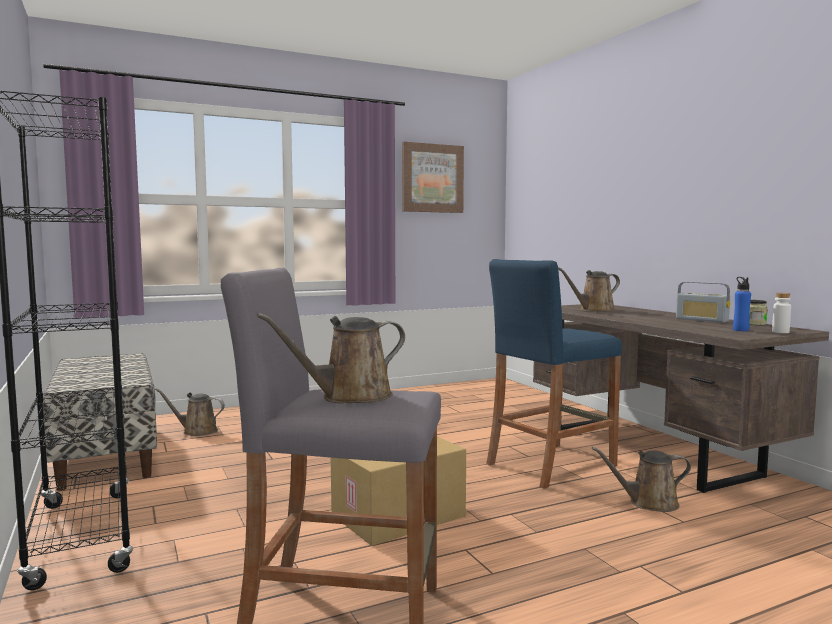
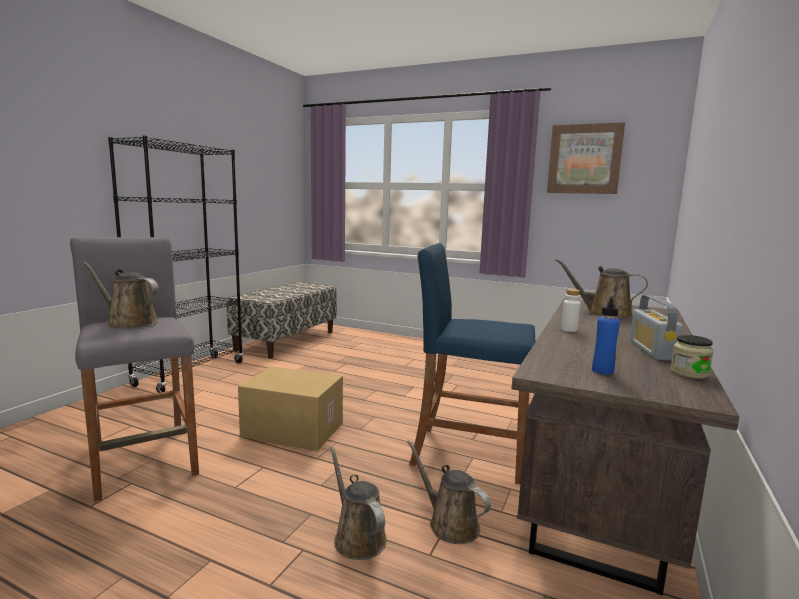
camera: 50 degrees right, 5 degrees up
brown watering can [155,388,225,436] -> brown watering can moved to [329,445,387,560]
white bottle [772,293,791,333] -> white bottle moved to [561,289,580,332]

